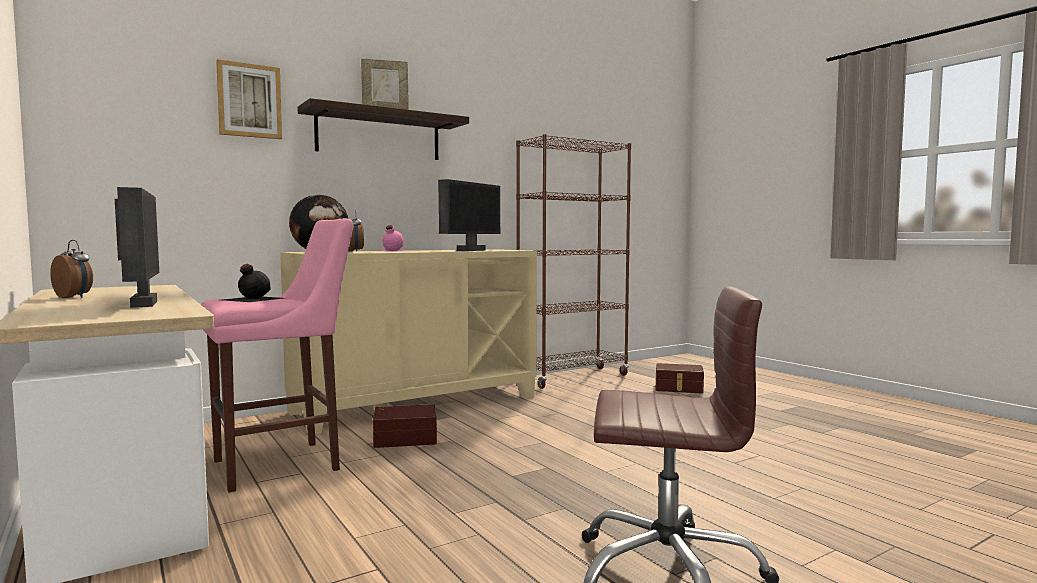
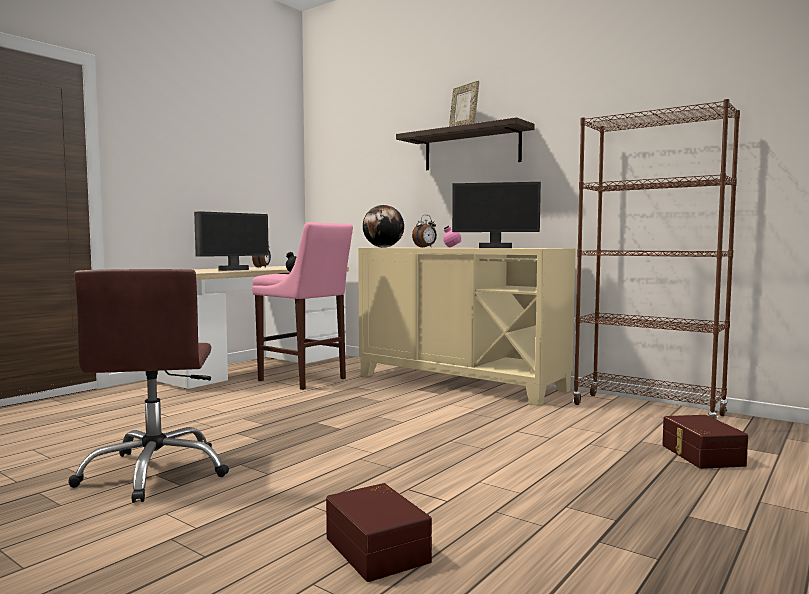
camera: 70 degrees right, 0 degrees up
picture [216,59,282,139] -> none
brown storage box [373,404,437,448] -> brown storage box moved to [326,483,432,582]

